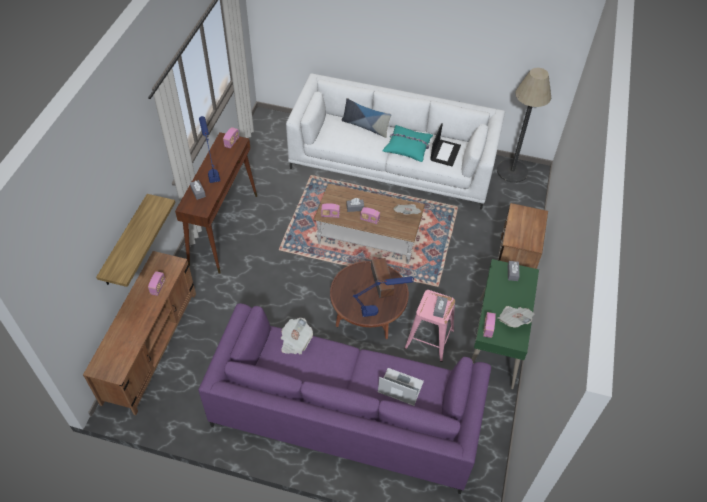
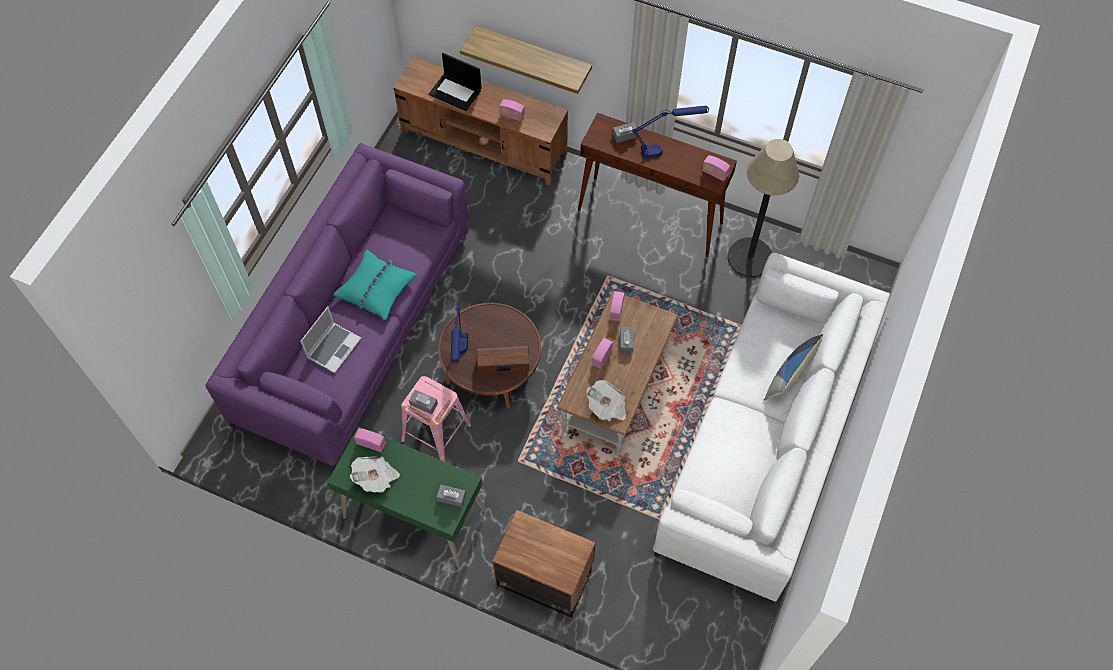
camera: 100 degrees right, 10 degrees up
newspaper [281,318,313,355] -> none
turquoise pillow [382,125,433,162] -> turquoise pillow moved to [333,249,417,320]
laptop [430,123,461,167] -> laptop moved to [429,53,482,111]
floor lamp [497,68,551,183] -> floor lamp moved to [727,139,799,277]

